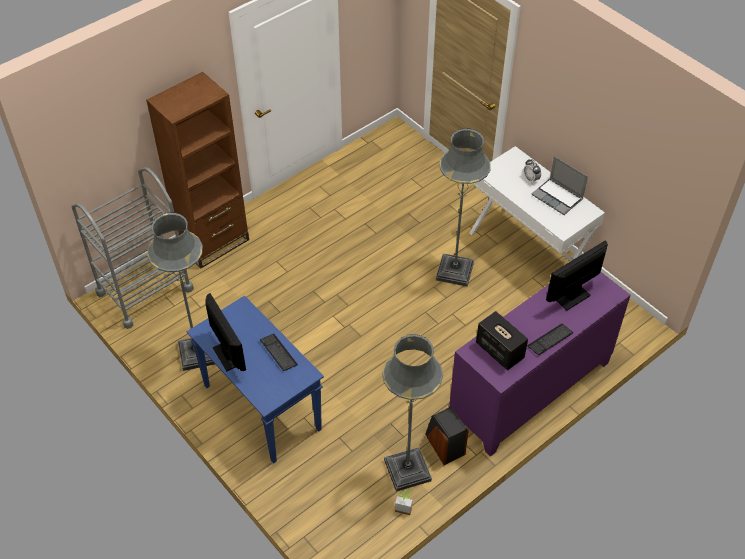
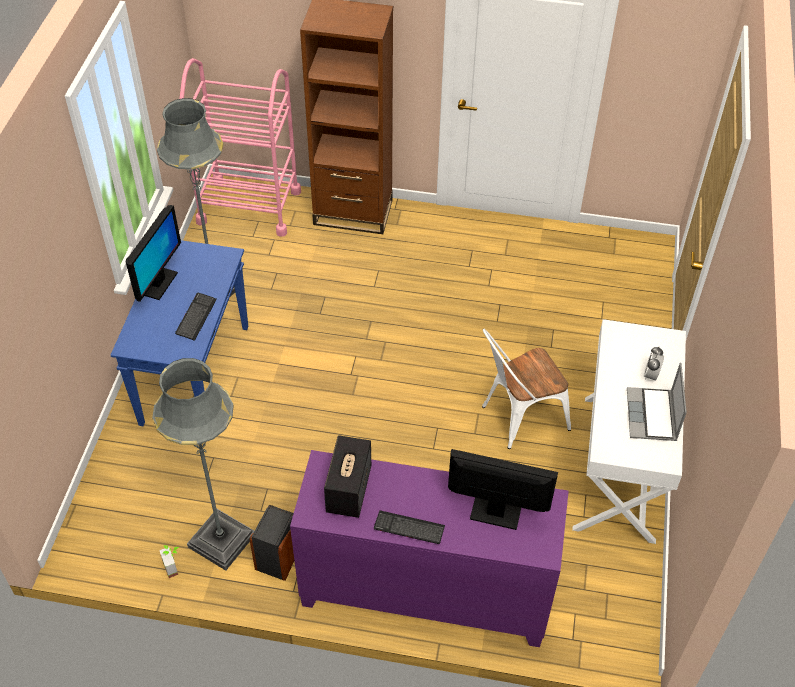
camera: 50 degrees right, 0 degrees up
grey cart [72,167,194,329] -> pink cart [180,58,301,237]
grey floor lamp [436,128,491,287] -> white chair [482,329,571,449]

